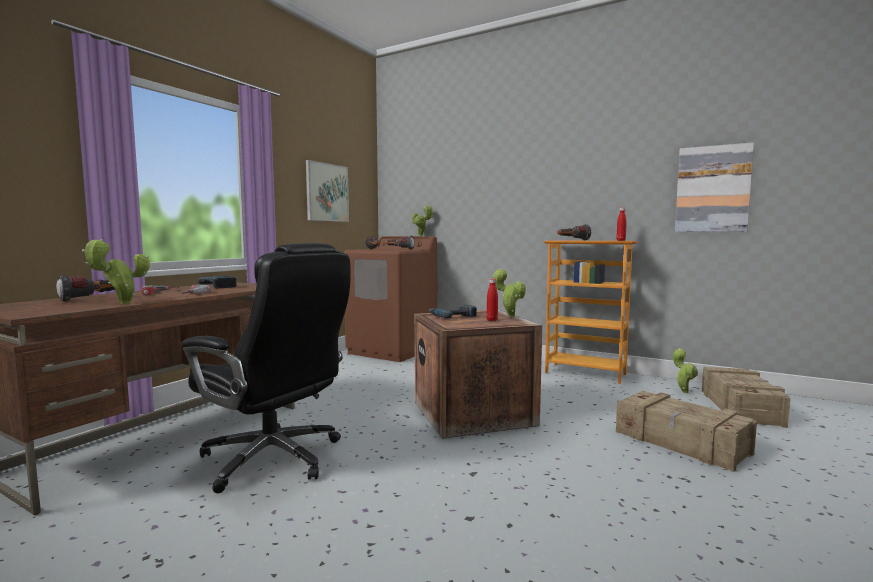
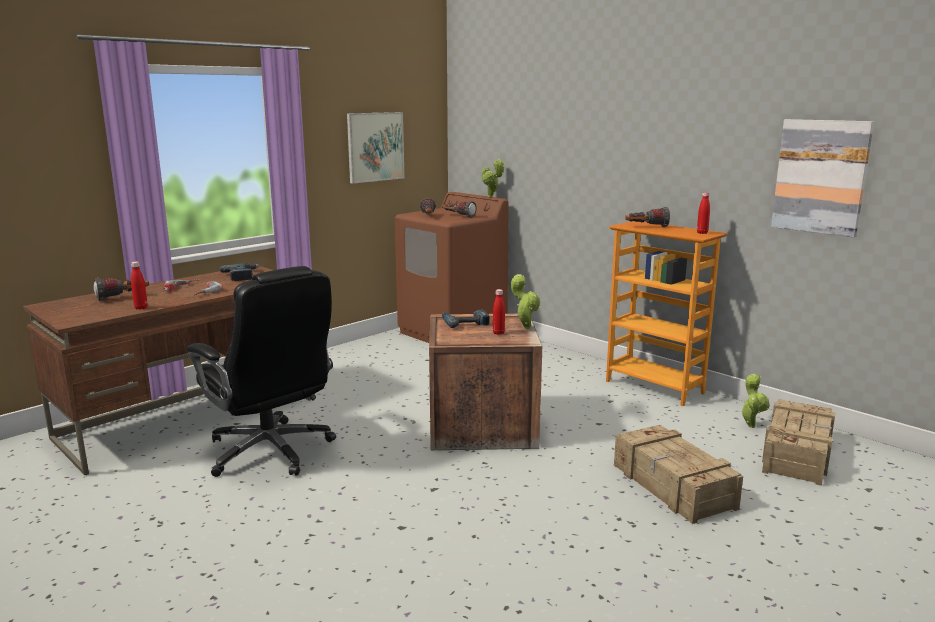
camera: 15 degrees right, 10 degrees up
potted plant [82,239,150,304] -> red bottle [131,261,148,310]

